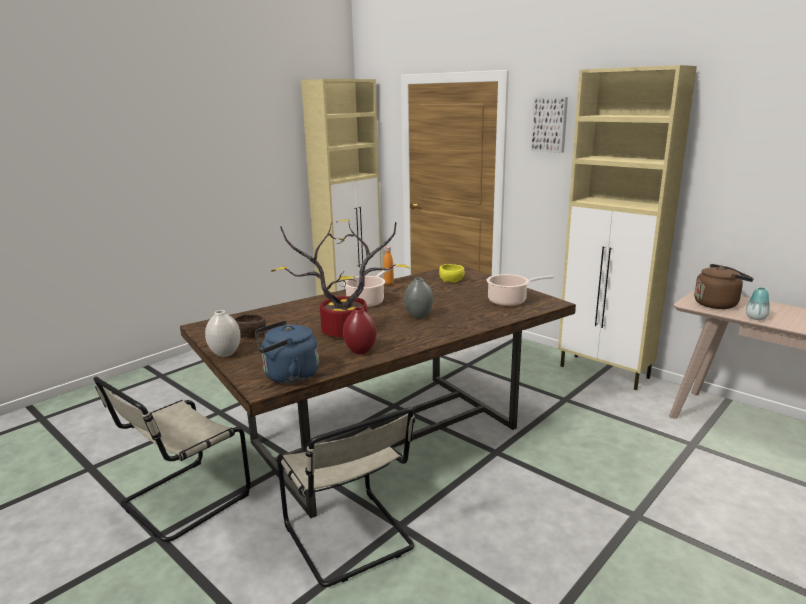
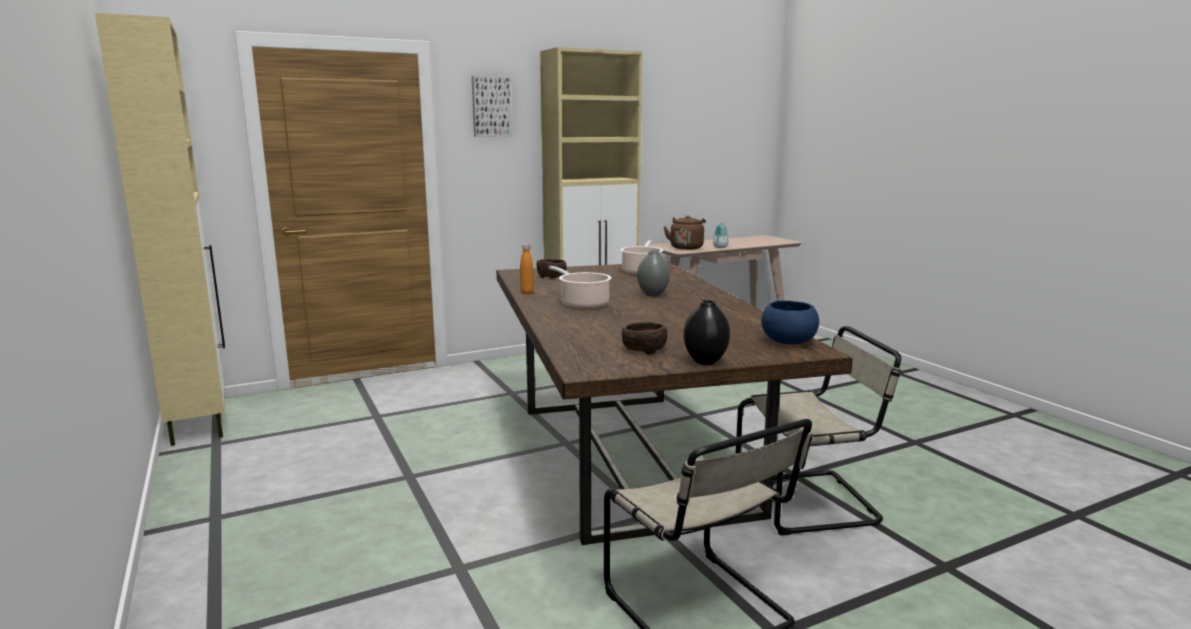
camera: 70 degrees left, 5 degrees down
white vase [205,310,241,357] -> black vase [684,300,730,365]
blue kettle [255,320,319,384] -> blue bowl [761,300,819,345]
potted plant [271,219,410,337] -> none
red vase [343,307,377,354] -> none
yellow bowl [439,264,465,283] -> brown bowl [536,259,567,279]

